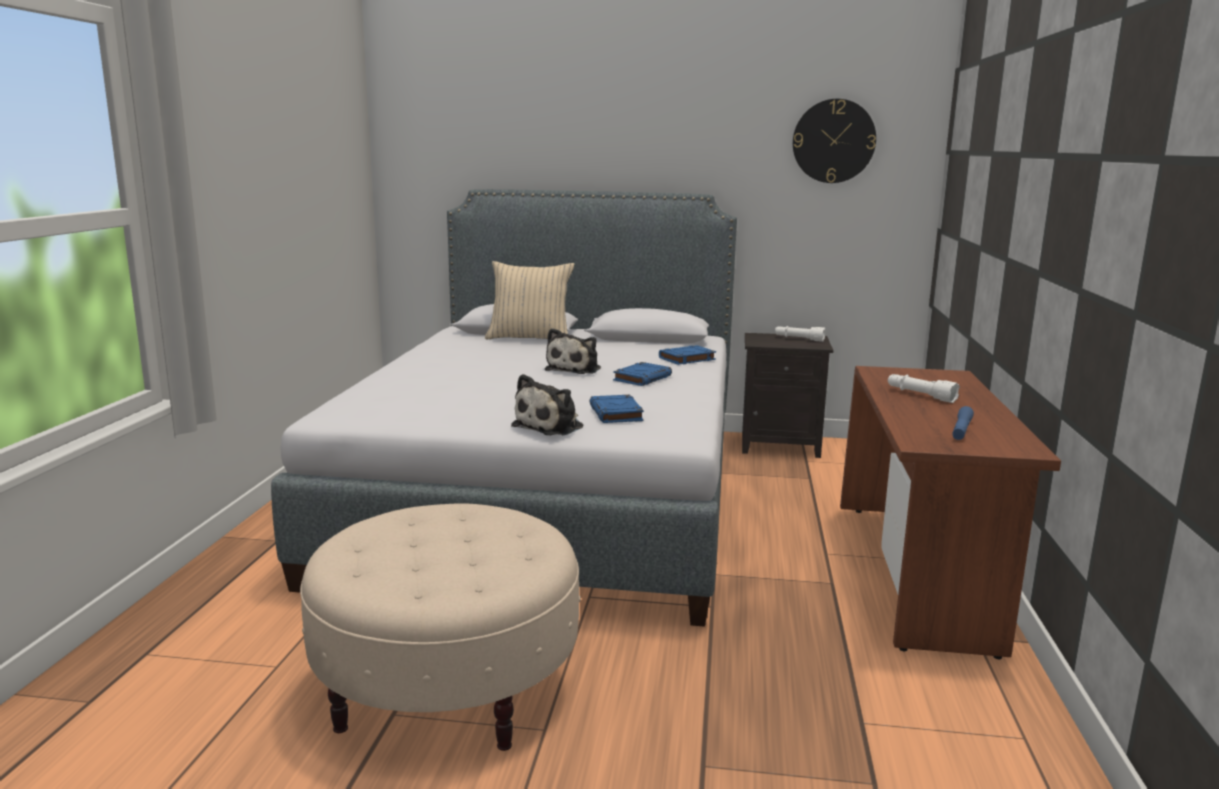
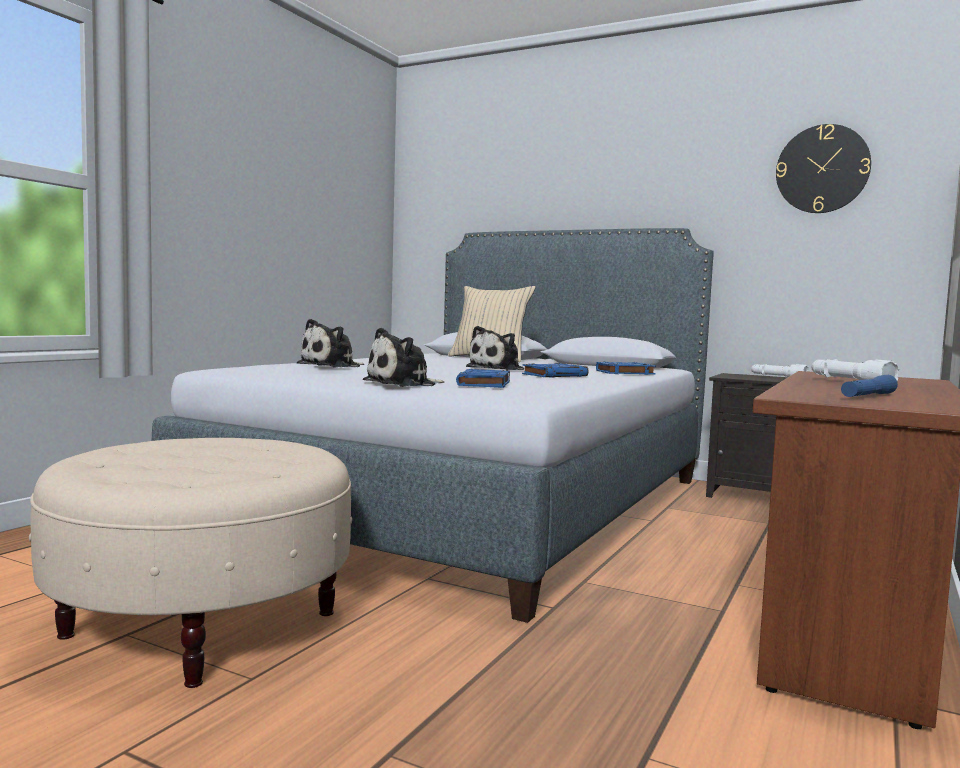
camera: 20 degrees right, 10 degrees down
none -> plush toy [297,319,364,368]

